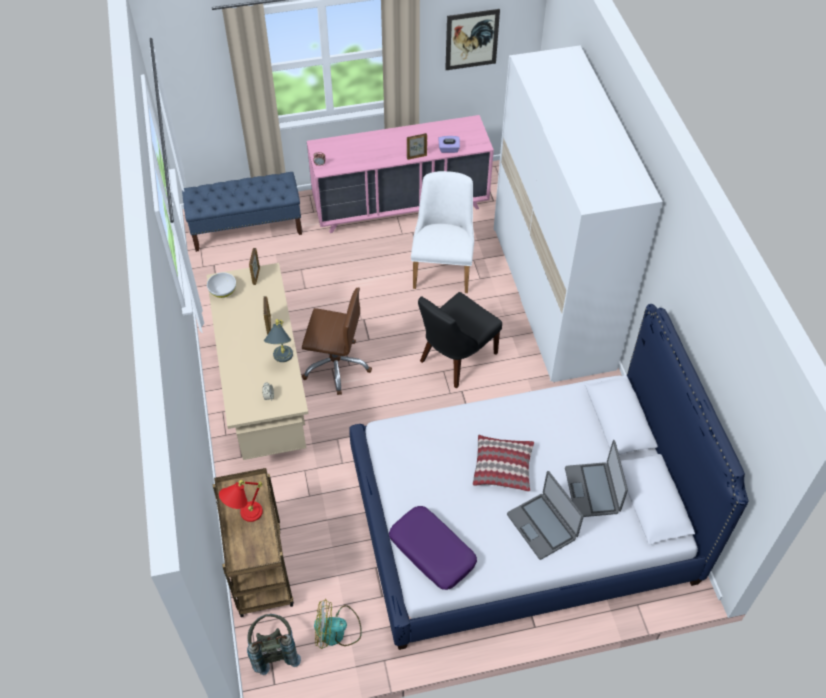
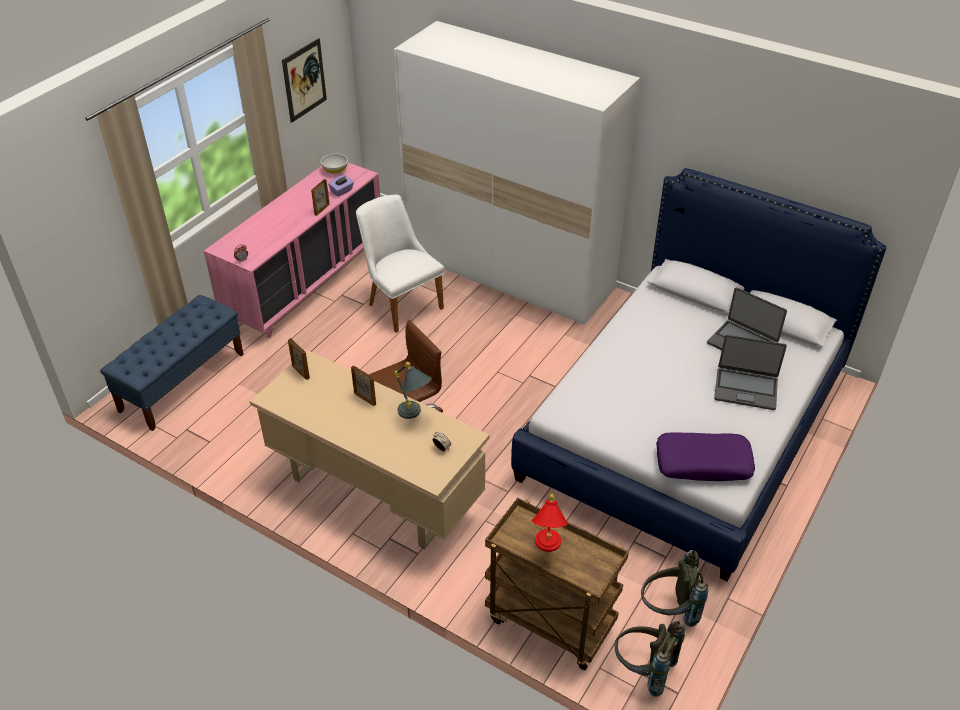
camera: 45 degrees left, 10 degrees down
white bowl [207,272,236,298] -> white bowl moved to [321,153,348,174]
fan [314,599,362,649] -> grey backpack [641,550,708,627]
black chair [418,292,502,388] -> none
pillow [473,435,534,492] -> none

